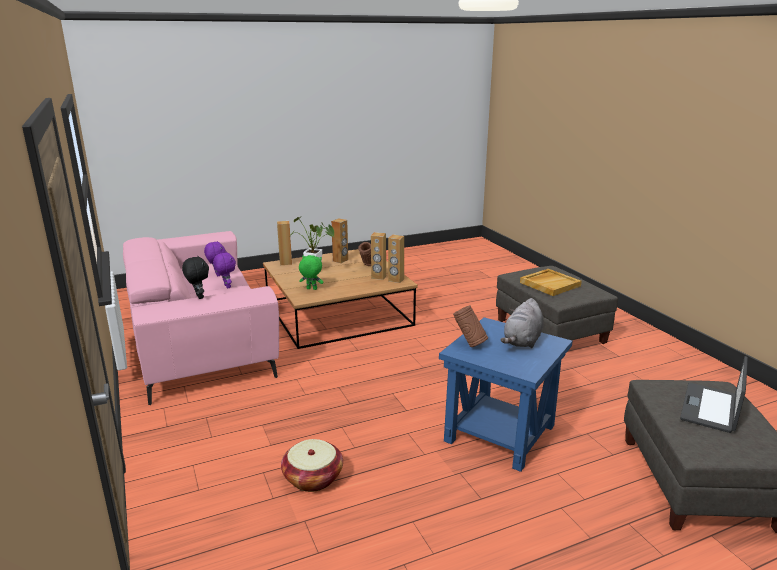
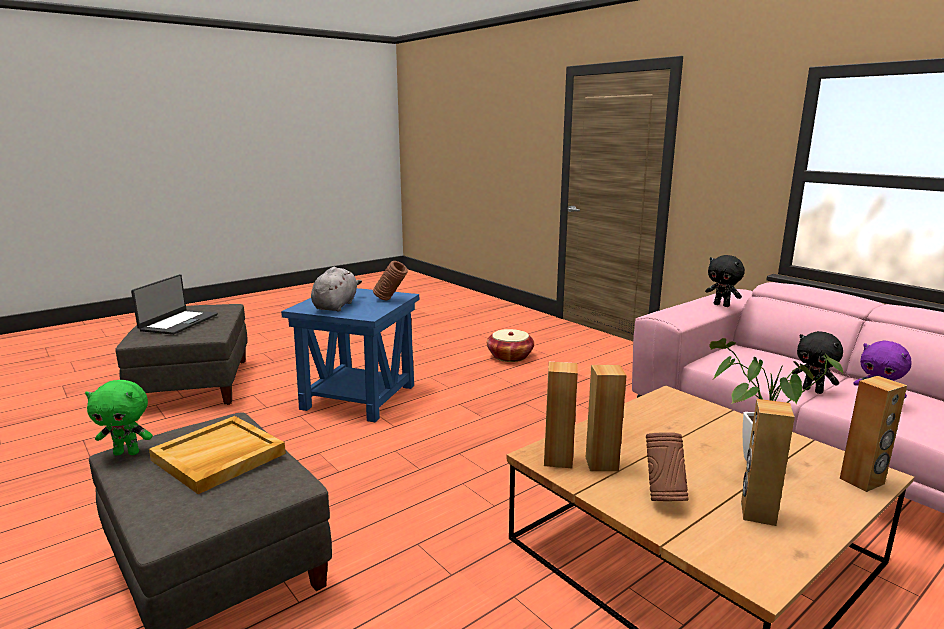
camera: 165 degrees right, 5 degrees down
purple plush toy [213,252,236,288] -> black plush toy [792,331,843,394]
green plush toy [299,255,323,290] -> green plush toy moved to [85,380,153,456]

